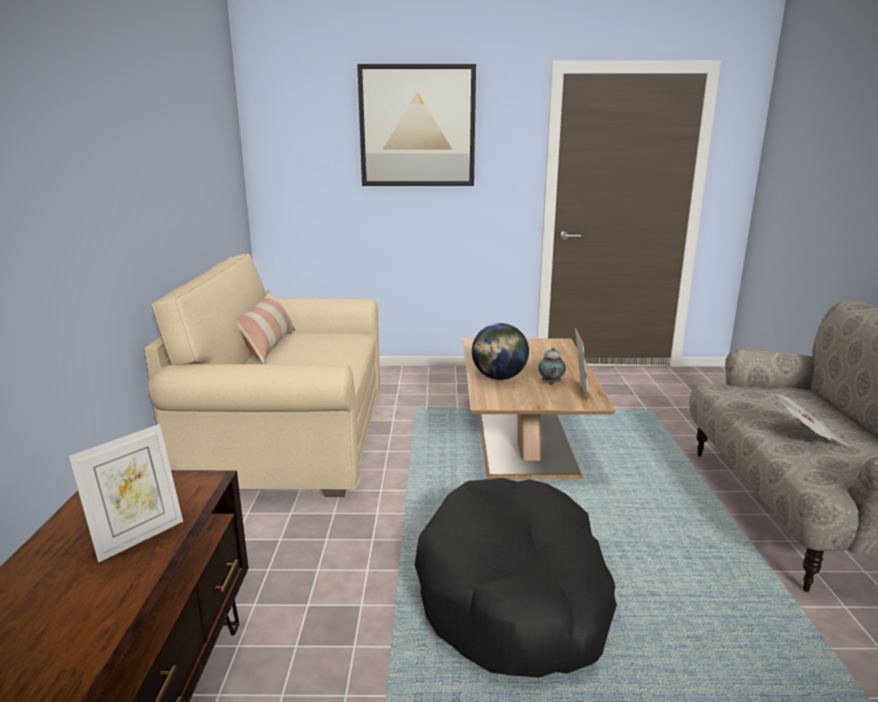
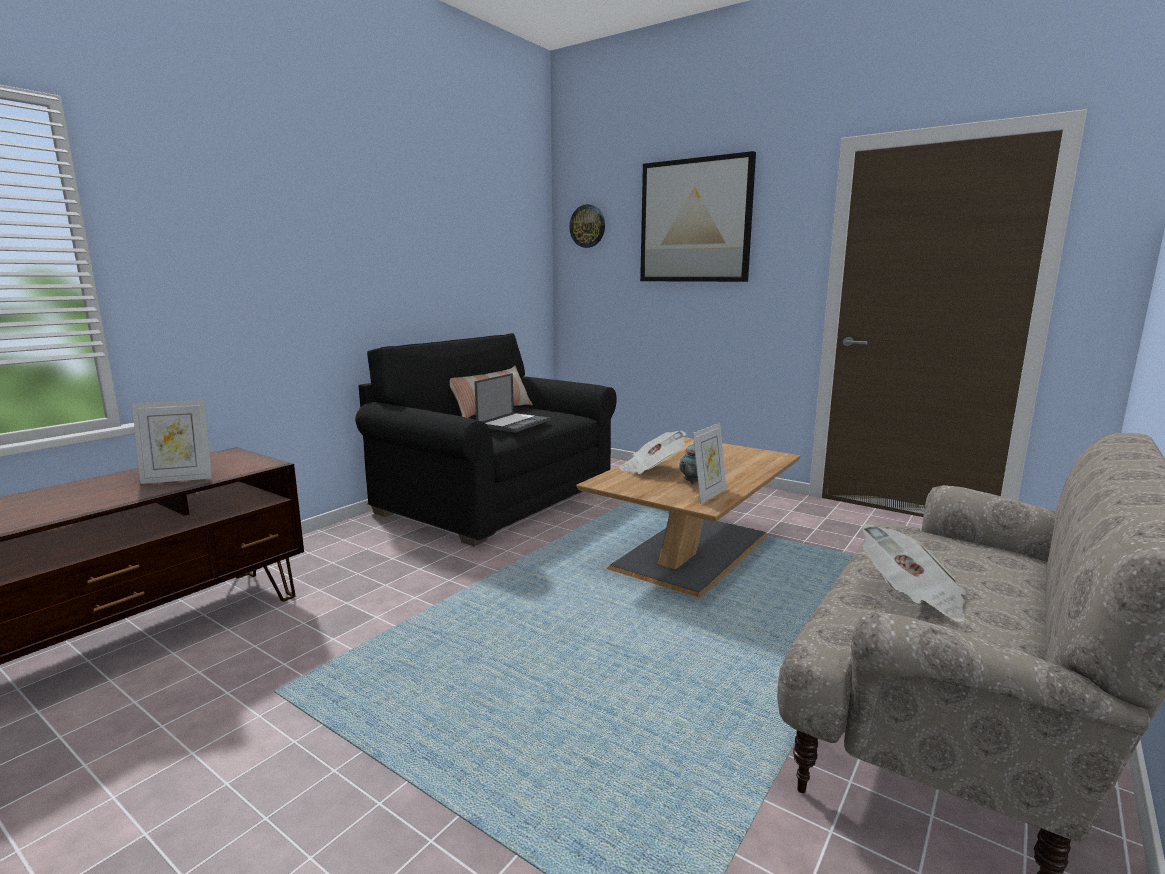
camera: 35 degrees right, 5 degrees down
beige sofa [144,253,380,497] -> black sofa [355,333,617,546]
black dog bed [415,478,617,678] -> none
globe [472,323,529,380] -> newspaper [619,431,687,474]
none -> laptop [474,373,551,433]
none -> wall clock [569,204,605,248]

